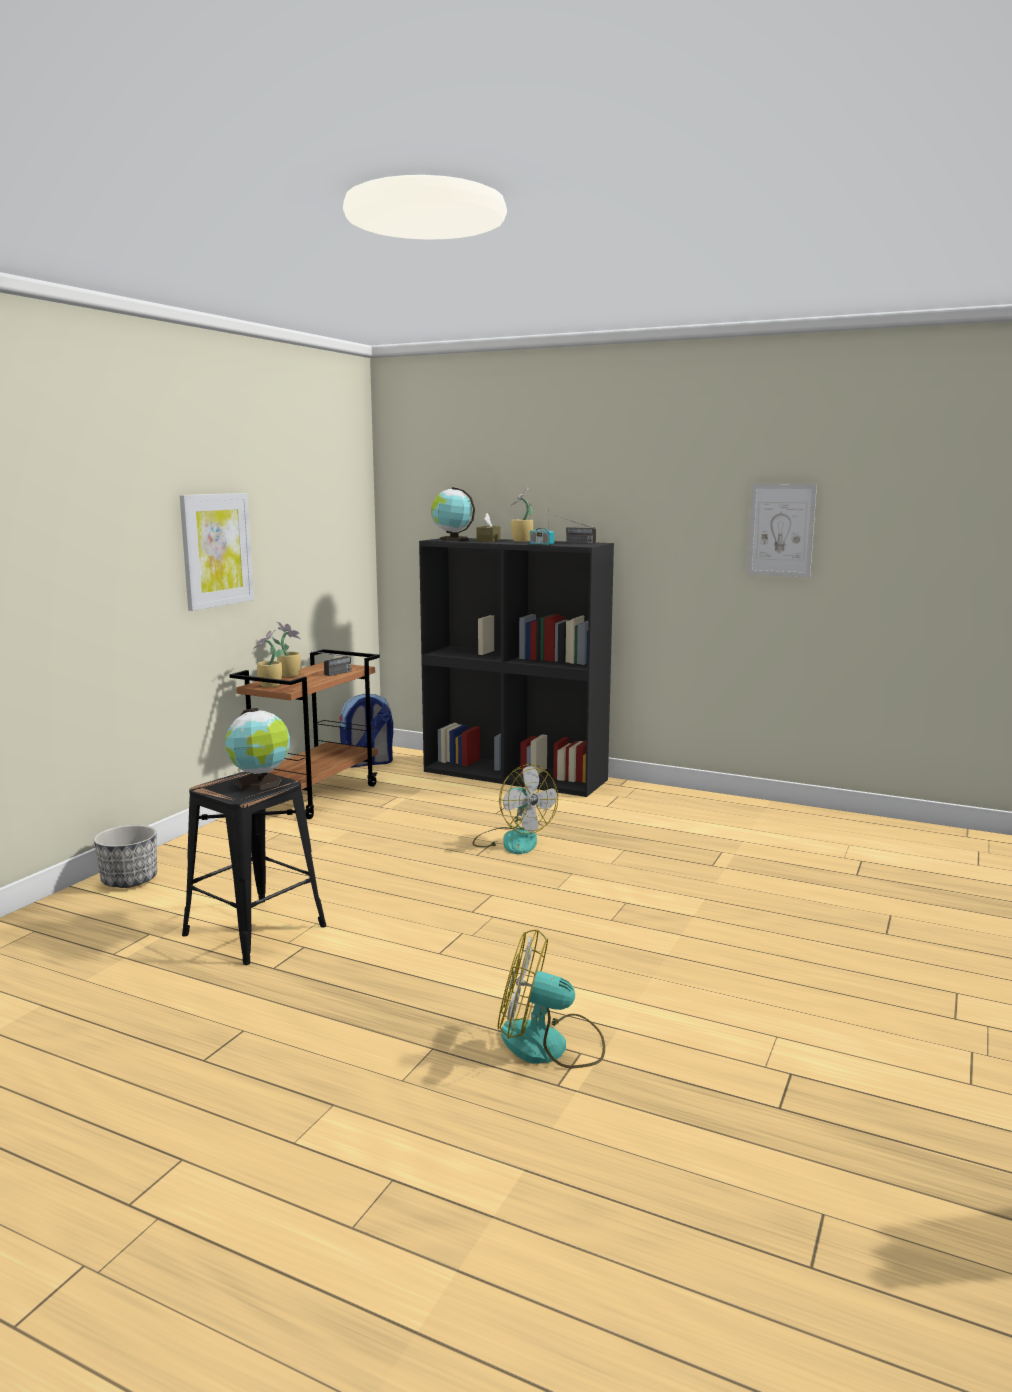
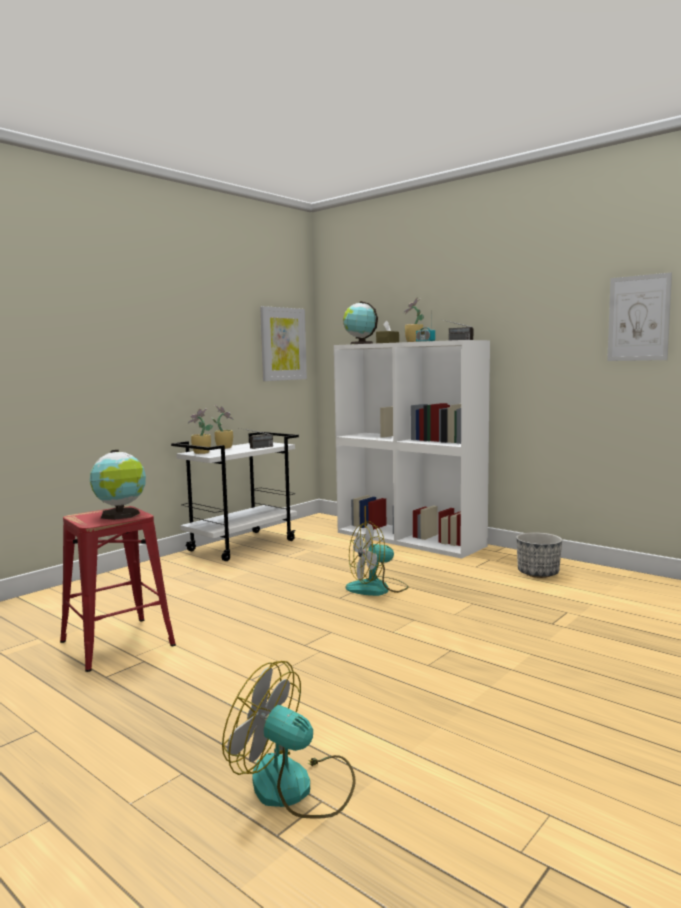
camera: 15 degrees right, 5 degrees down
planter [94,825,157,888] -> planter moved to [516,532,562,578]
picture [180,493,254,611] -> picture moved to [260,306,307,381]
black stool [182,771,326,965] -> red stool [60,506,176,672]
brown cart [229,649,380,819] -> white cart [171,432,299,561]
backpack [339,694,393,768] -> none
black bookcase [419,538,614,797] -> white bookcase [334,340,490,559]
fan [472,764,558,854] -> fan turned 90 degrees clockwise [346,522,408,596]

